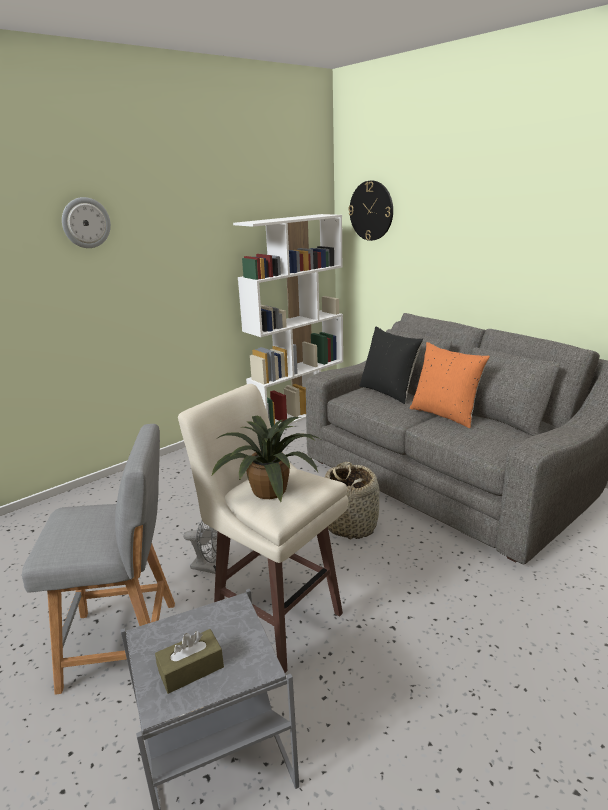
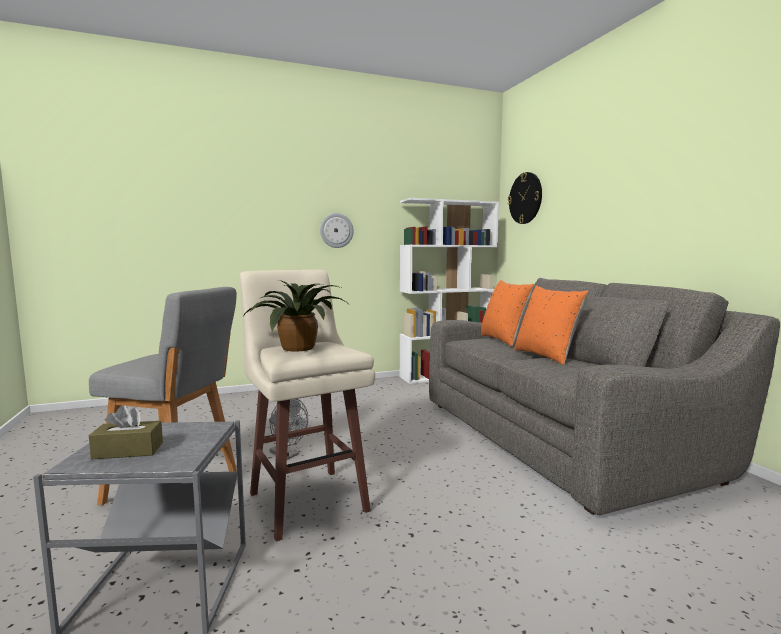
camera: 20 degrees right, 15 degrees down
wall clock [62,197,111,248] -> wall clock moved to [320,213,353,248]
basket [325,462,380,539] -> none
black pillow [359,326,423,404] -> orange pillow [481,280,535,347]

